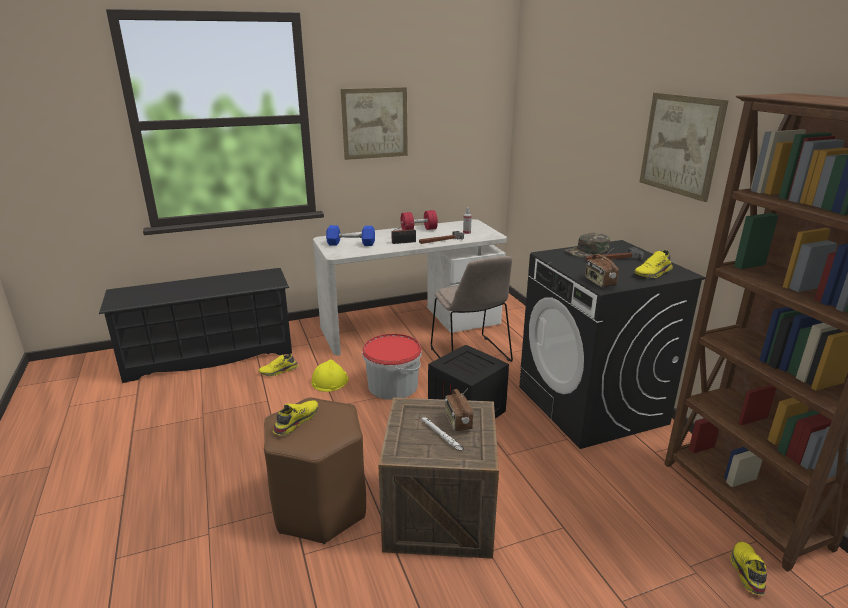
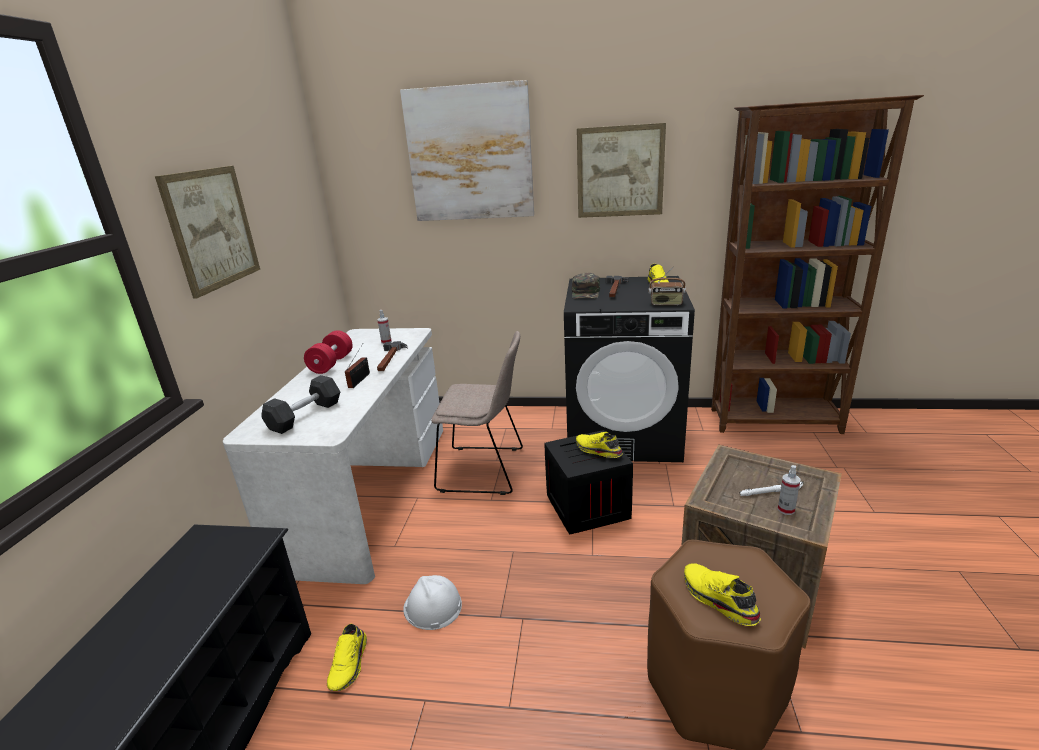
camera: 60 degrees left, 0 degrees up
yellow hard hat [311,360,348,392] -> white hard hat [403,575,462,630]
blue dumbbell [326,225,375,246] -> grey dumbbell [261,375,340,434]
bucket [362,333,422,400] -> none
radio [445,388,473,431] -> none
yellow shoe [730,542,767,595] -> yellow shoe moved to [576,432,623,458]
none -> picture [400,80,534,221]
none -> spray bottle [777,465,800,515]

